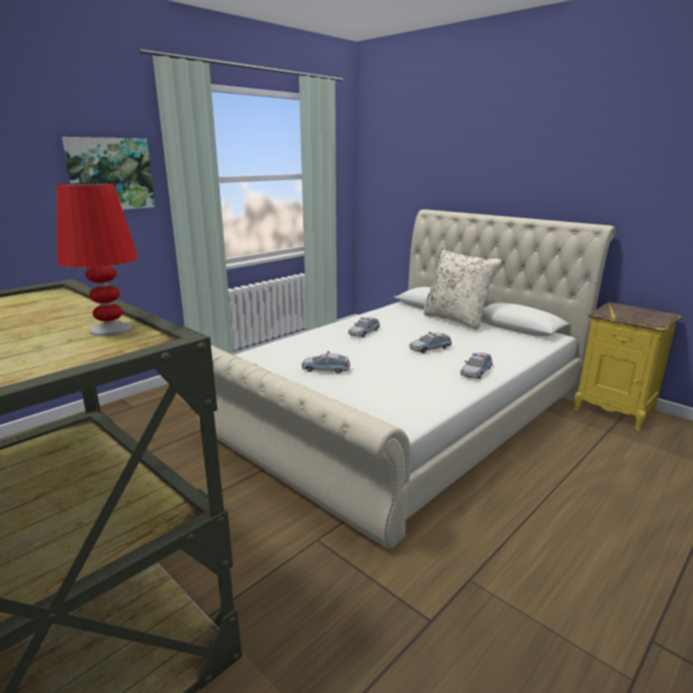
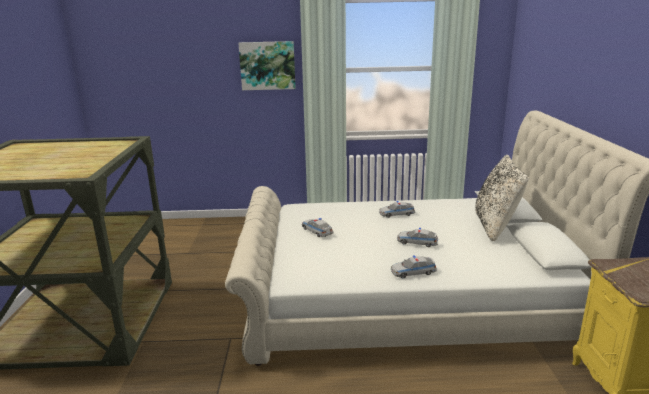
camera: 45 degrees right, 0 degrees up
red table lamp [57,183,138,336] -> none

